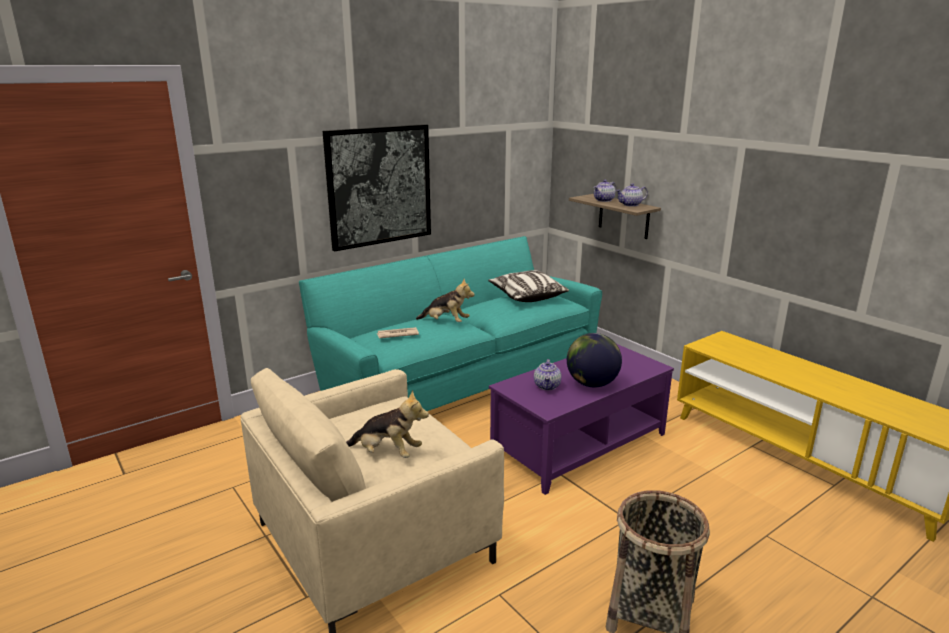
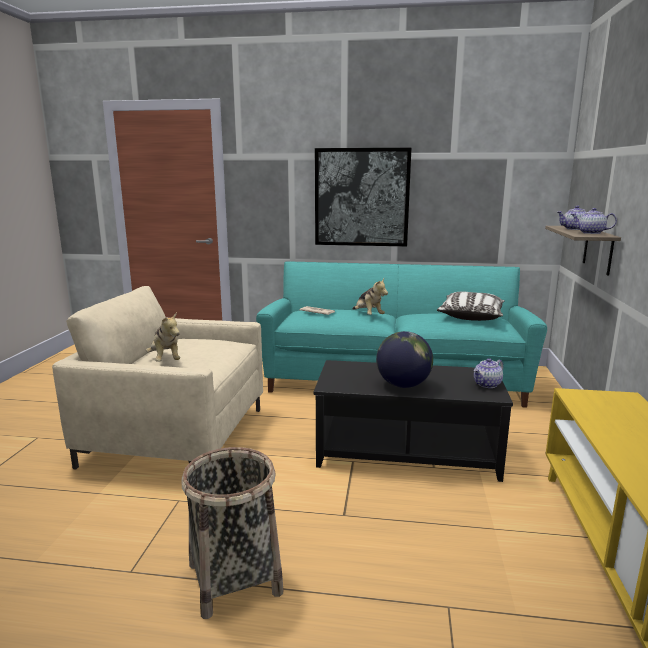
camera: 45 degrees right, 5 degrees down
purple coffee table [489,344,674,495] -> black coffee table [314,360,513,482]
teapot [534,359,561,390] -> teapot moved to [474,358,503,388]

